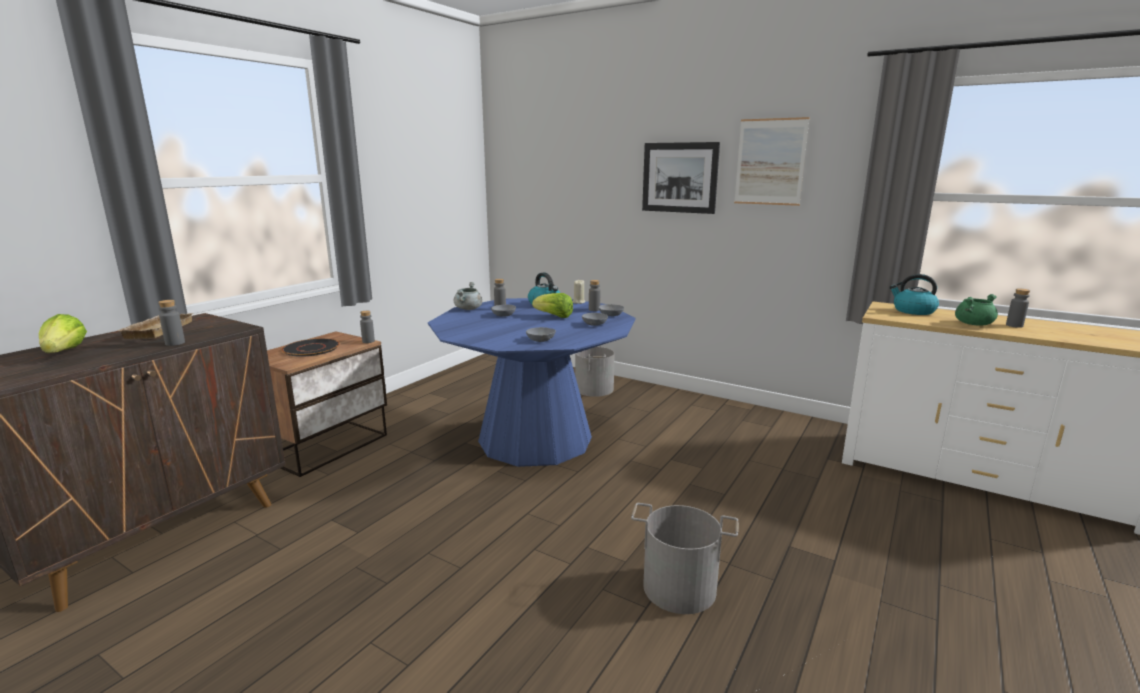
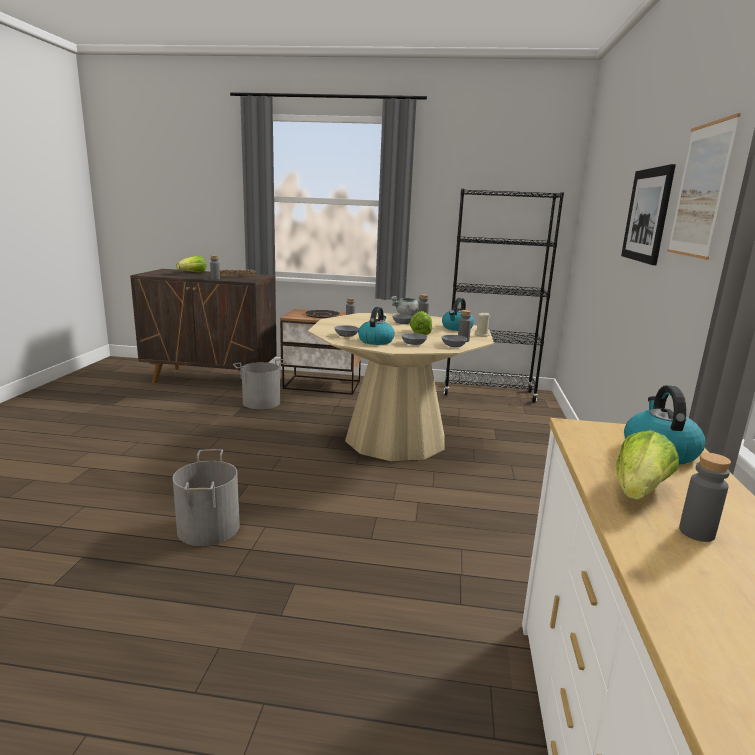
camera: 65 degrees right, 0 degrees up
blue dining table [428,298,636,467] -> beige dining table [308,313,494,461]
grey bucket [575,345,615,397] -> grey bucket moved to [233,359,287,409]
green cooking pot [955,294,998,326] -> lettuce [616,430,679,500]
none -> kettle [358,307,395,345]
none -> black bookcase [444,189,564,403]

